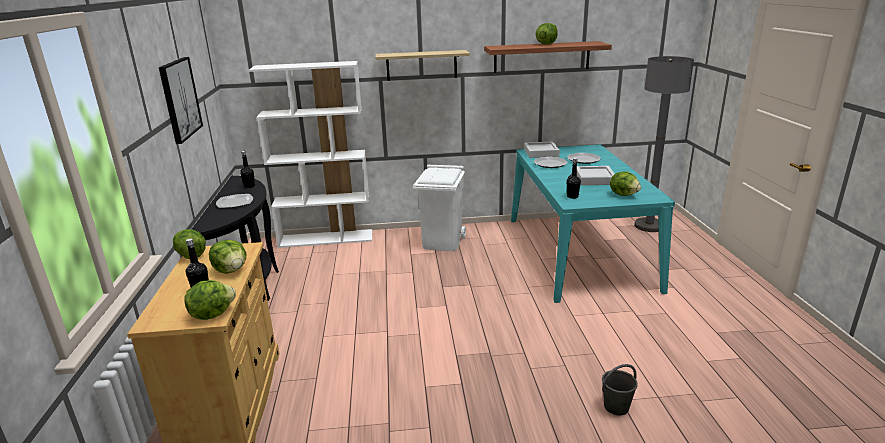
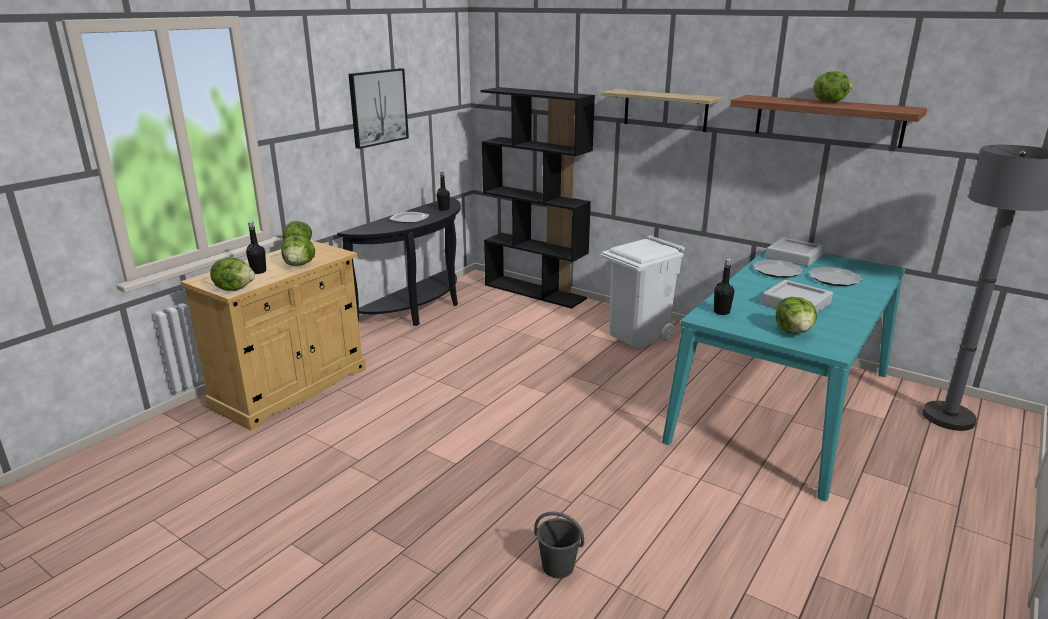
camera: 40 degrees right, 0 degrees up
white bookcase [249,61,372,248] -> black bookcase [480,87,595,309]

